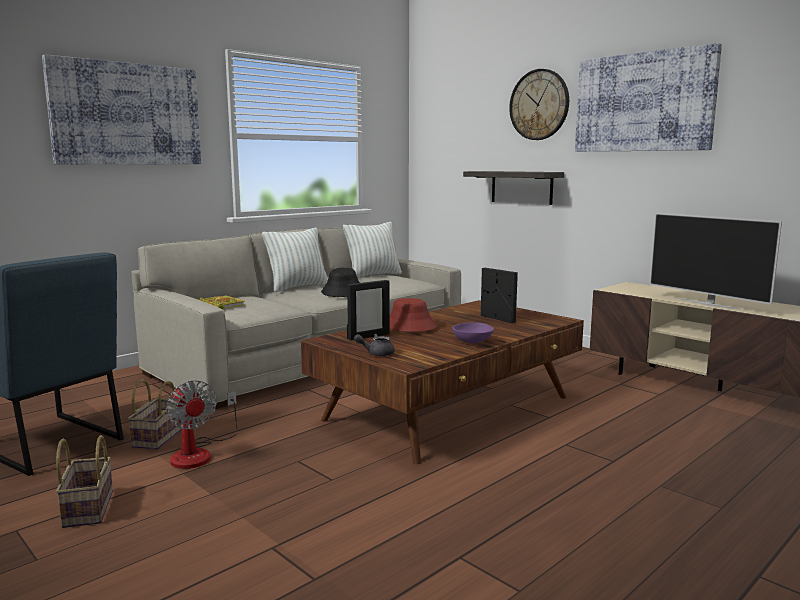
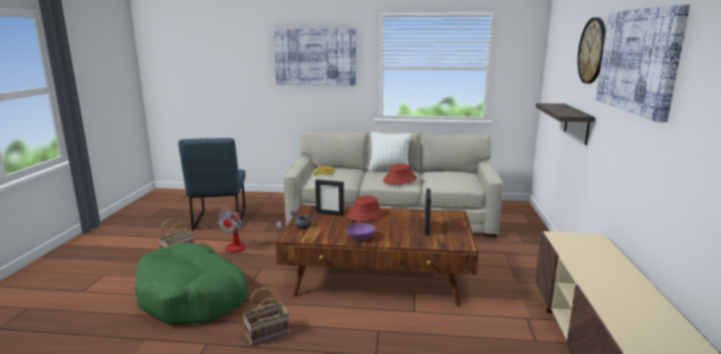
camera: 50 degrees right, 5 degrees up
basket [128,379,182,450] -> basket moved to [243,288,290,346]
black hat [321,268,360,297] -> red hat [383,164,417,185]
pillow [343,222,402,278] -> none
television [649,213,782,310] -> none
none -> green dog bed [135,243,248,325]

